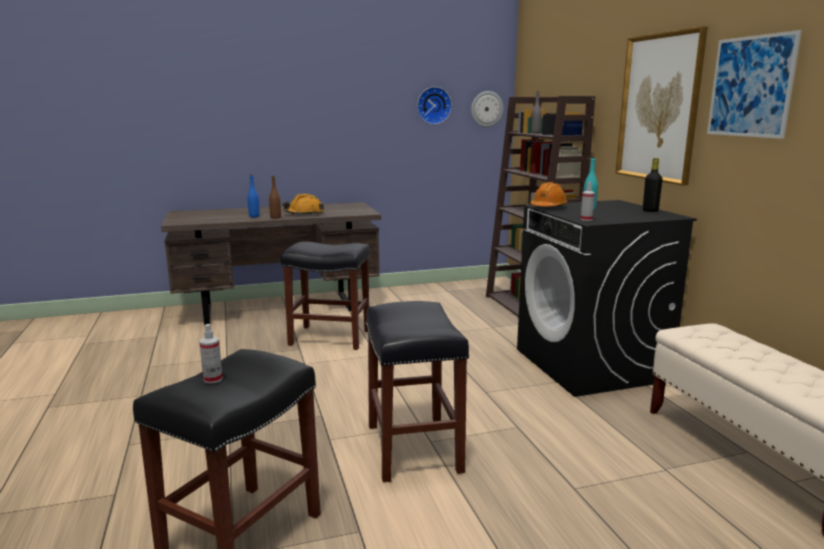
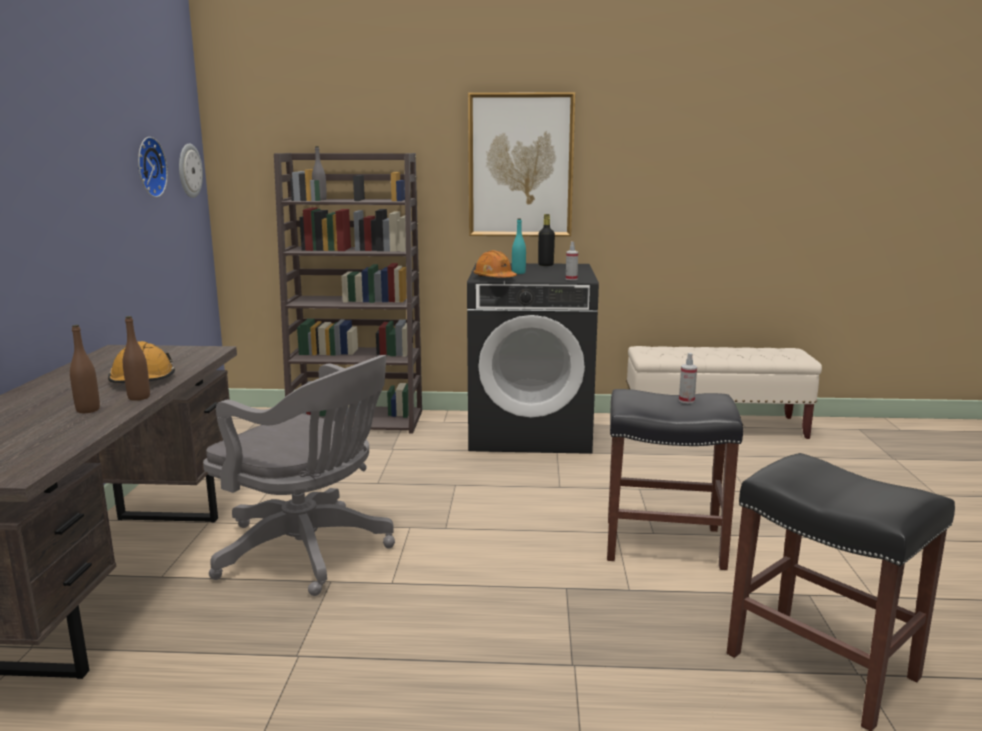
camera: 70 degrees left, 0 degrees up
spray bottle [199,324,223,384] -> spray bottle moved to [679,353,697,403]
blue bottle [248,175,260,217] -> brown bottle [70,325,100,413]
black stool [281,241,370,350] -> grey office chair [203,355,395,596]
picture [707,30,802,139] -> none

